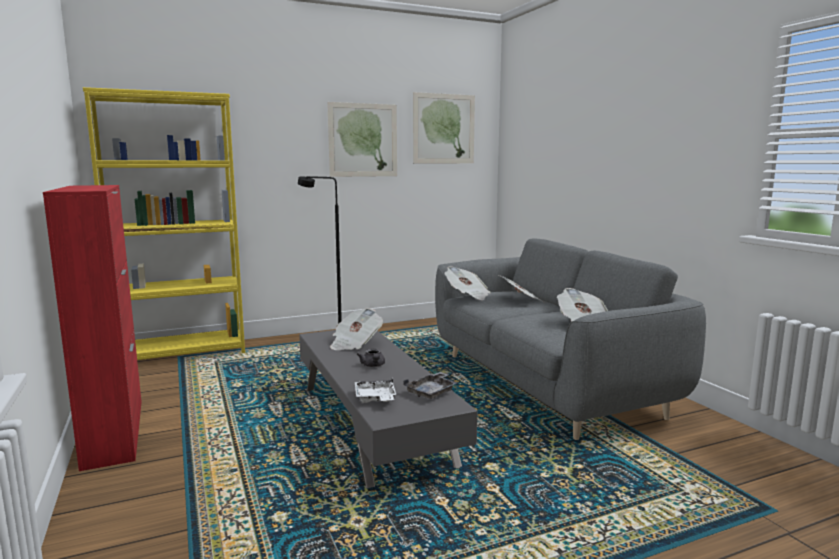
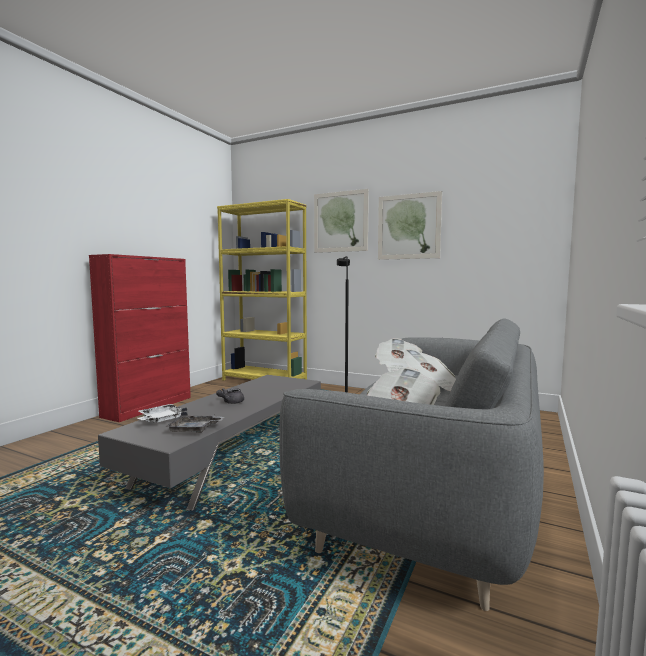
camera: 50 degrees right, 5 degrees down
newspaper [330,308,383,350] -> none
picture [413,92,475,163] -> picture moved to [314,189,369,253]

